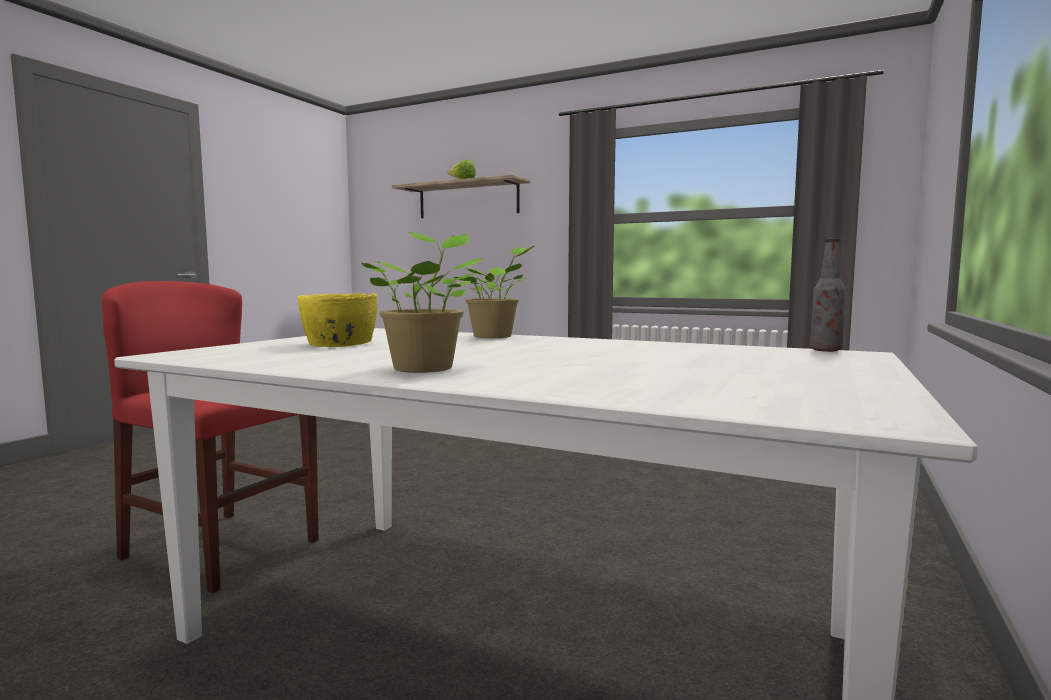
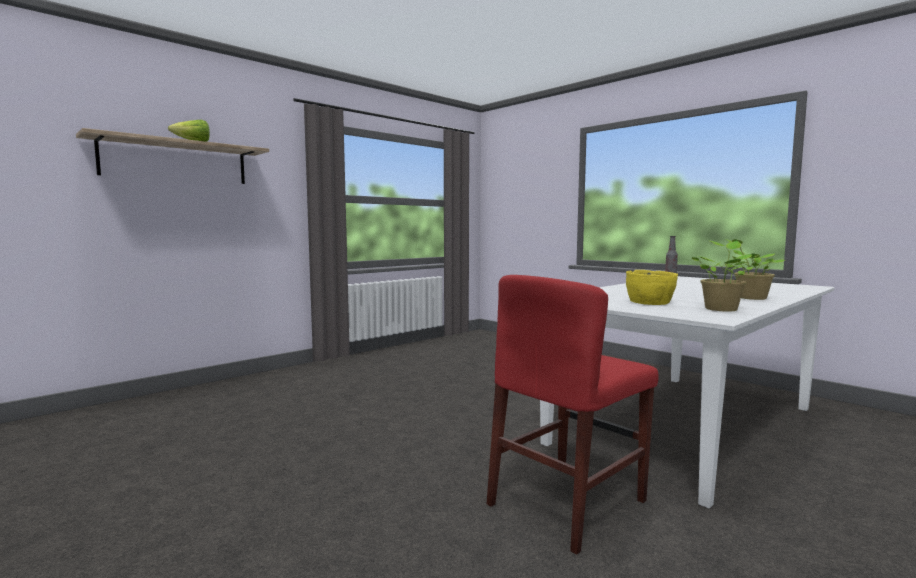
camera: 70 degrees left, 0 degrees up
potted plant [453,246,534,338] -> potted plant moved to [692,240,753,312]

